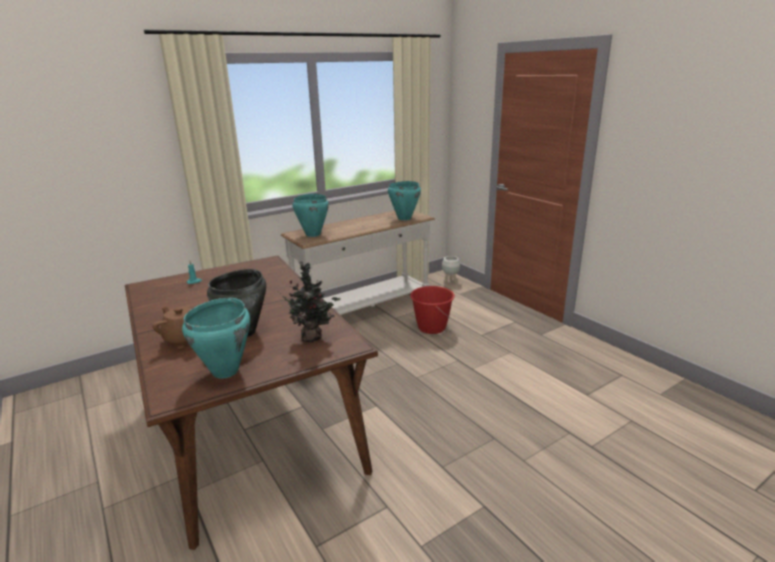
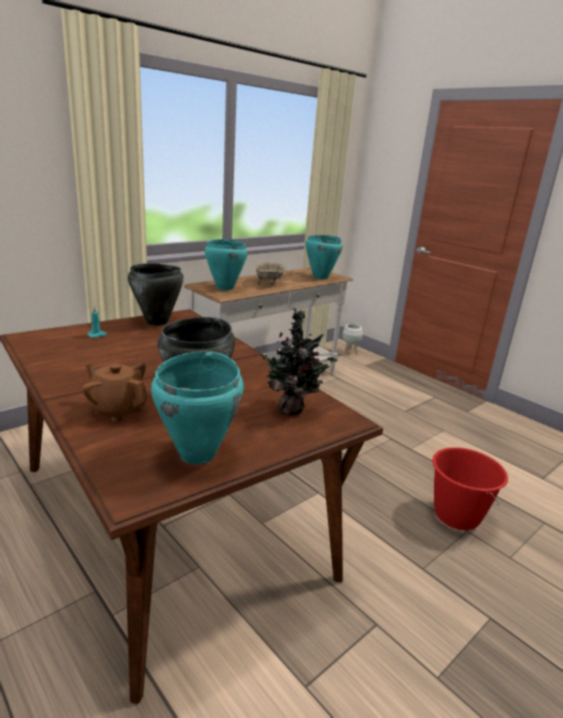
camera: 10 degrees left, 0 degrees up
red bucket [410,286,455,334] -> red bucket moved to [432,447,508,530]
none -> black cooking pot [128,263,184,326]
none -> beige bowl [252,262,287,285]

